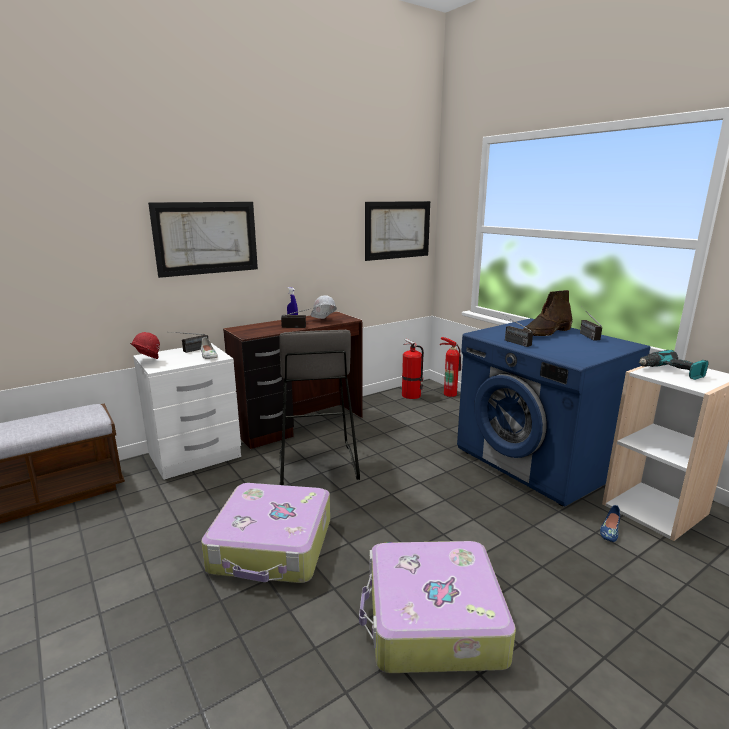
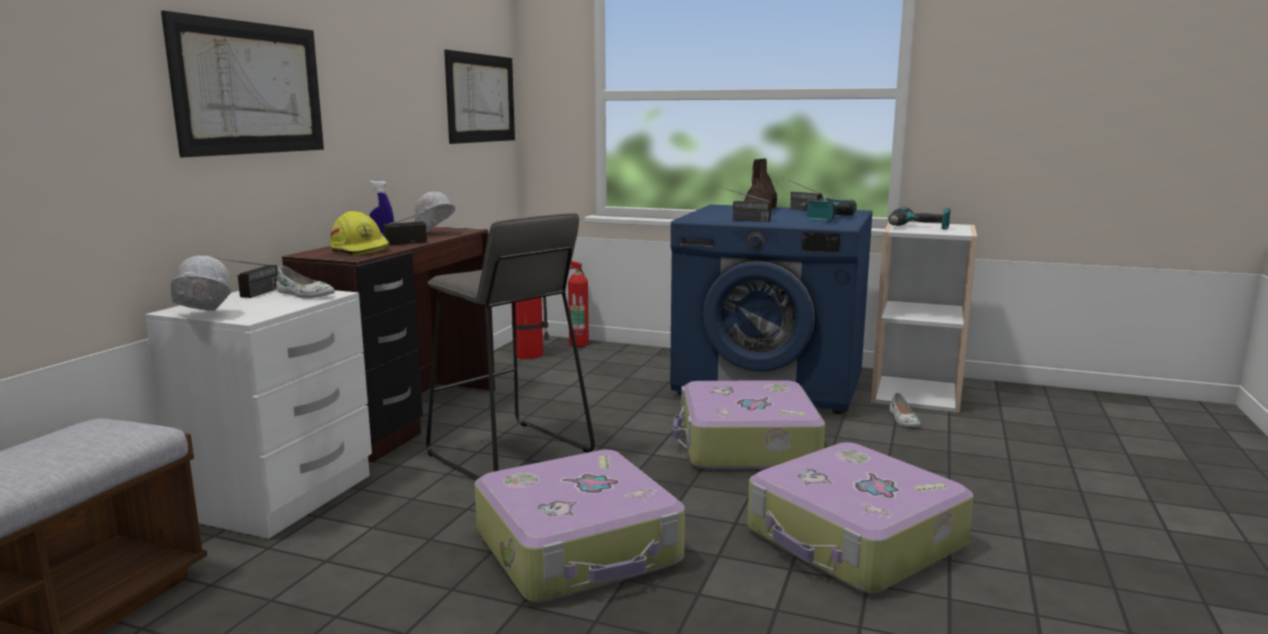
camera: 35 degrees left, 5 degrees down
red hard hat [130,332,160,359] -> white hard hat [171,255,231,310]
blue shoe [600,505,620,542] -> white shoe [889,392,920,427]
none -> yellow hard hat [330,211,390,255]
none -> suitcase [673,380,825,470]
none -> power drill [800,198,857,222]

